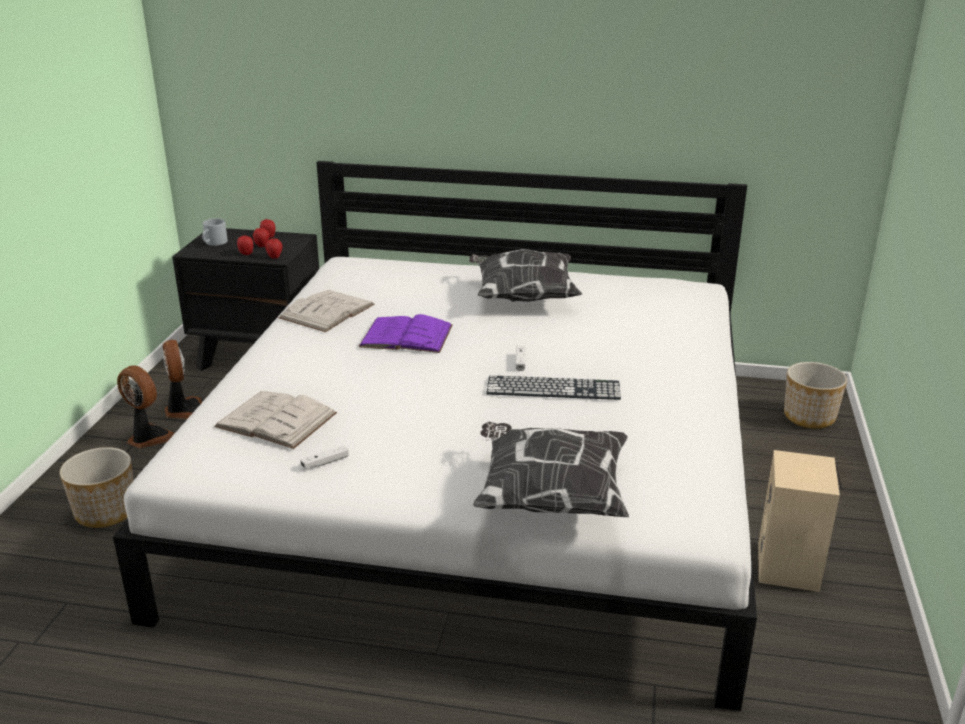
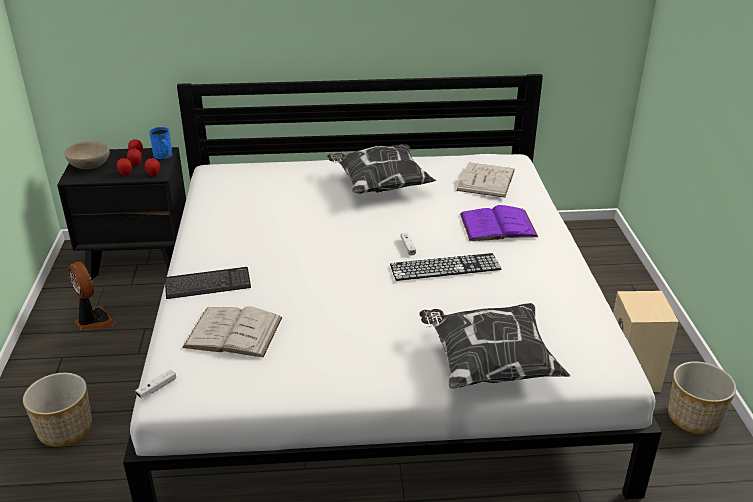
camera: 15 degrees left, 5 degrees up
fan [117,365,175,448] -> none
grey mug [202,219,228,246] -> beige bowl [65,141,110,169]
white book [278,290,375,332] -> white book moved to [456,163,515,198]
white game controller [300,445,348,469] -> white game controller moved to [135,370,176,398]
purple book [358,314,453,353] -> purple book moved to [460,205,538,241]
planter [784,362,847,429] -> planter moved to [668,361,736,434]
none -> blue mug [149,127,173,159]
none -> keyboard [165,267,251,299]

